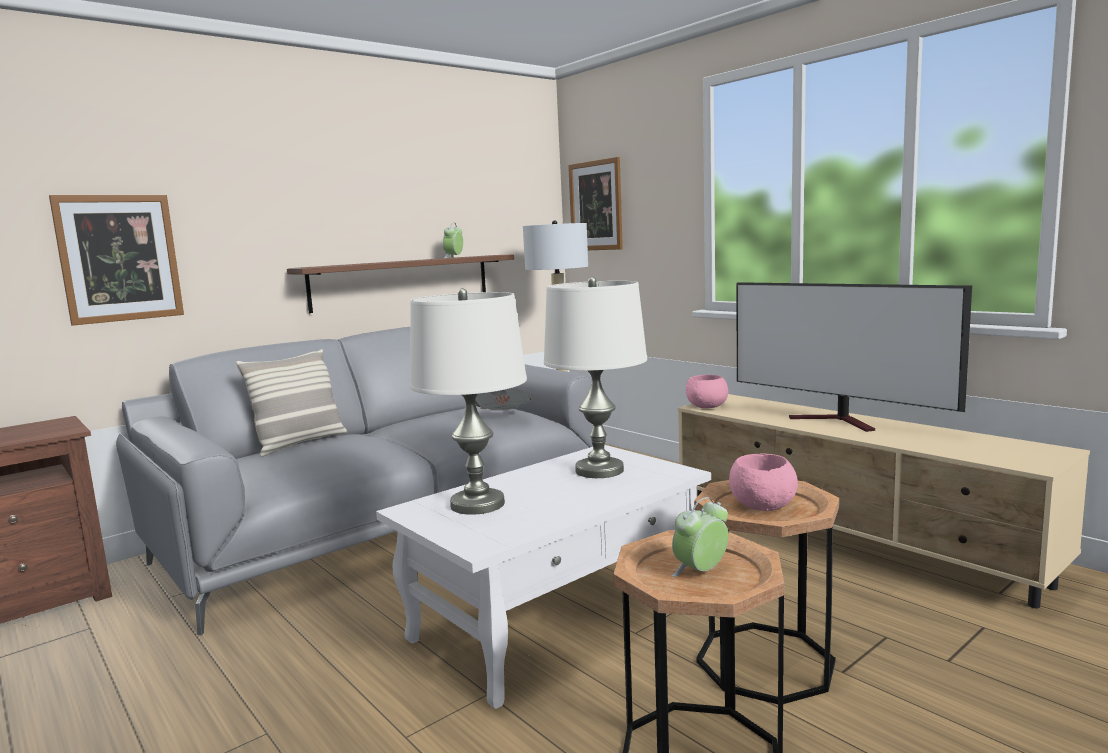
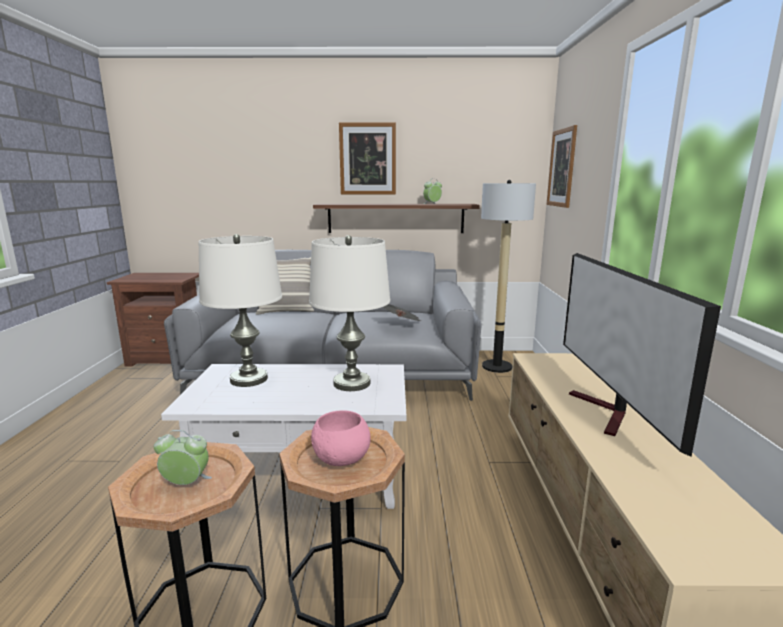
camera: 40 degrees right, 5 degrees up
picture [49,195,184,326] -> picture moved to [339,123,396,195]
pink bowl [686,375,728,408] -> none

